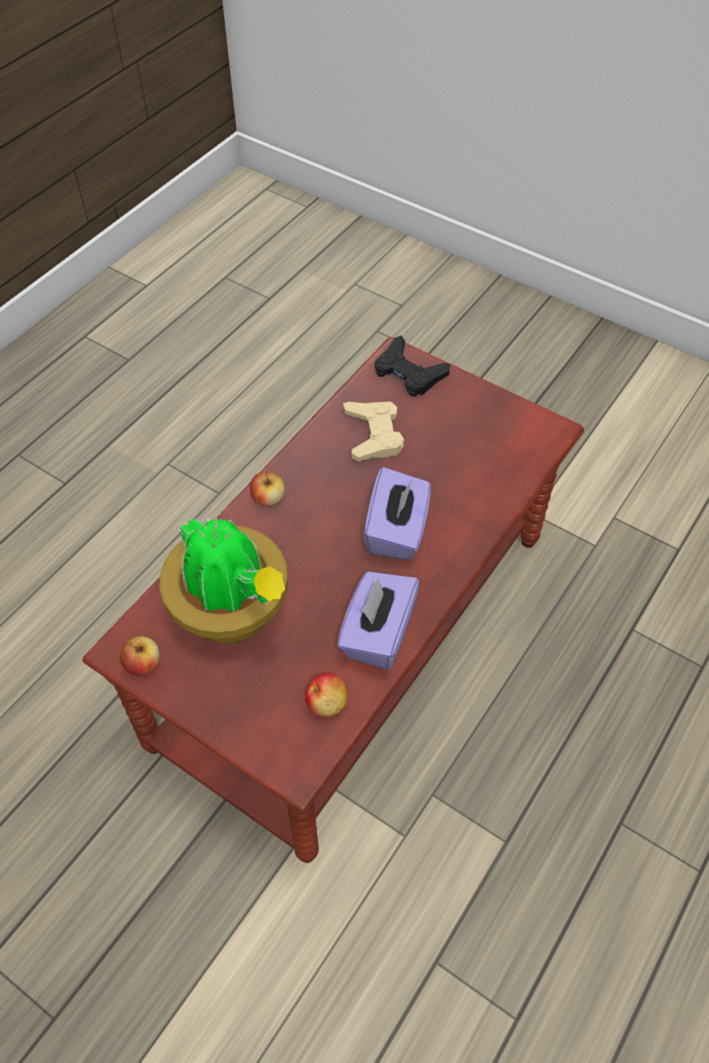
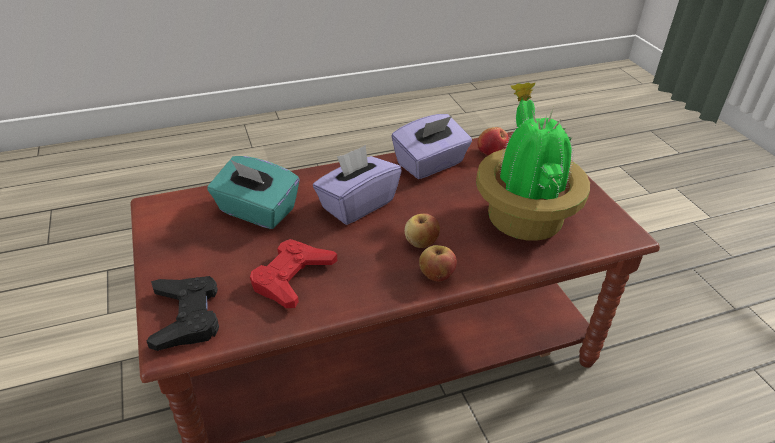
camera: 145 degrees left, 15 degrees down
apple [119,636,160,676] -> apple moved to [405,214,440,248]
beige game controller [343,402,404,461] -> red game controller [250,239,337,308]
none -> turquoise tissue box [207,156,299,229]

